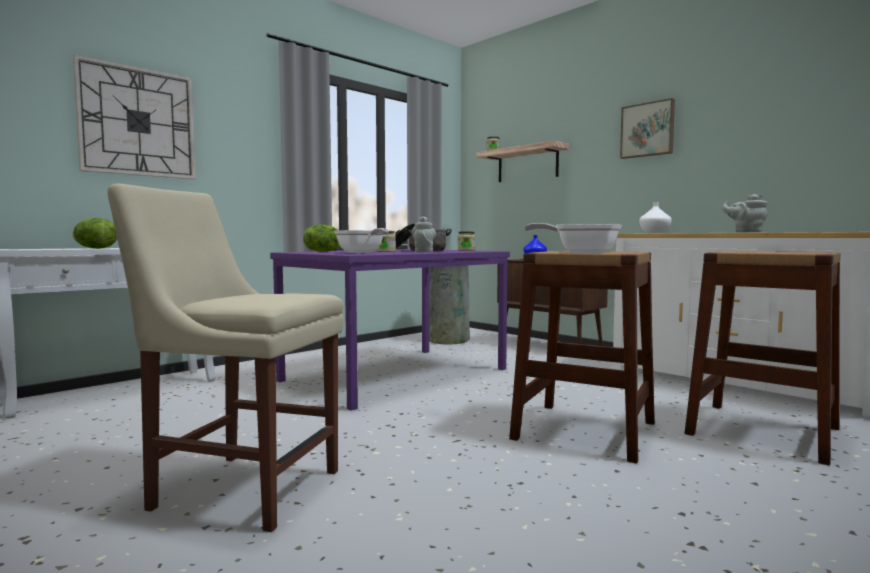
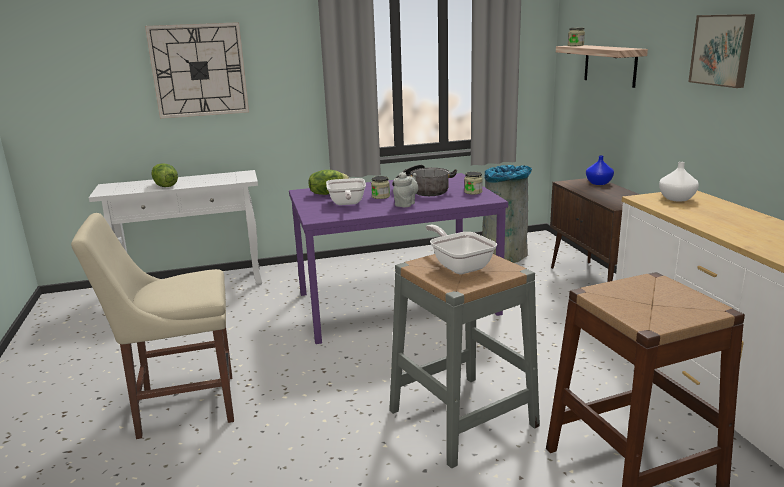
camera: 30 degrees right, 15 degrees up
beige chair [107,184,343,532] -> beige chair turned 60 degrees counterclockwise [71,213,234,439]
brown stool [509,251,655,464] -> grey stool [389,254,540,468]
grey teapot [722,194,768,232] -> none

